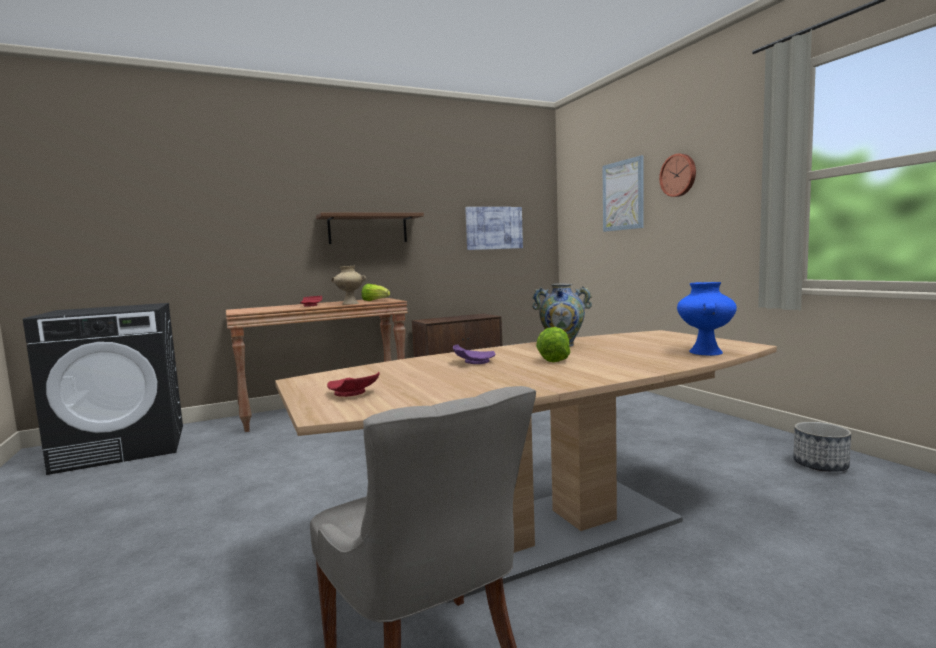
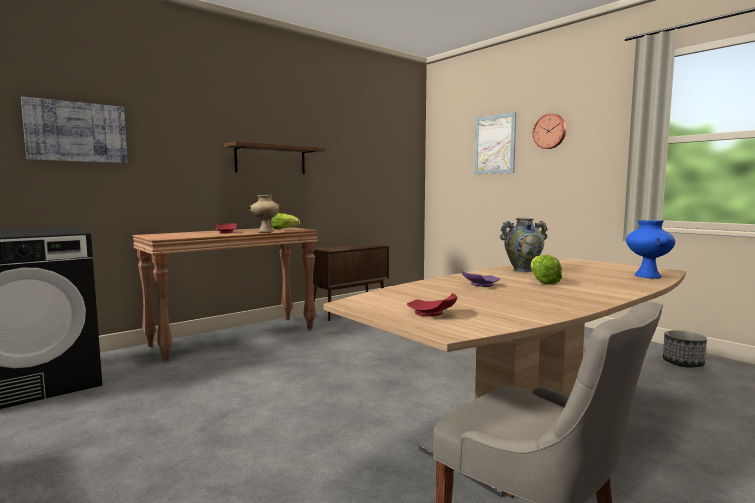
camera: 15 degrees left, 0 degrees up
picture [465,207,523,250] -> picture moved to [21,96,128,163]

